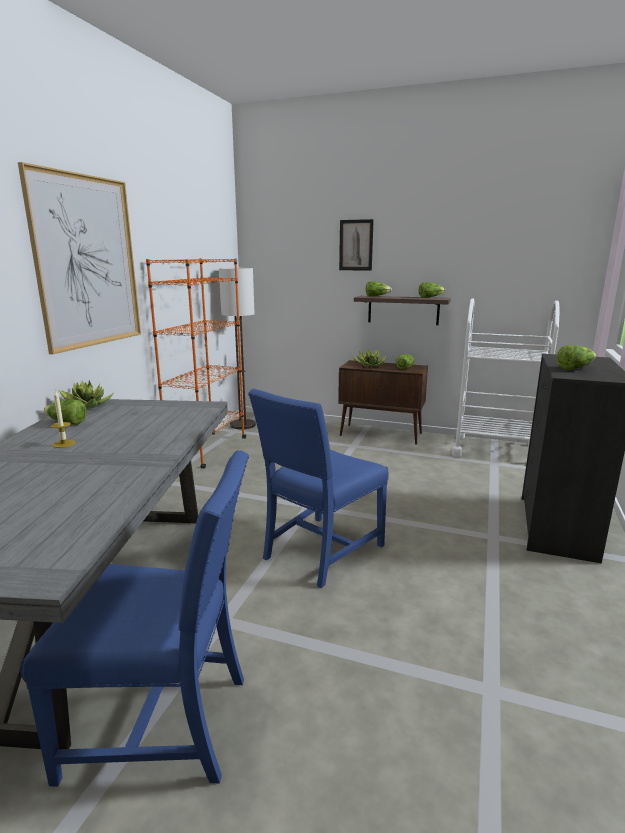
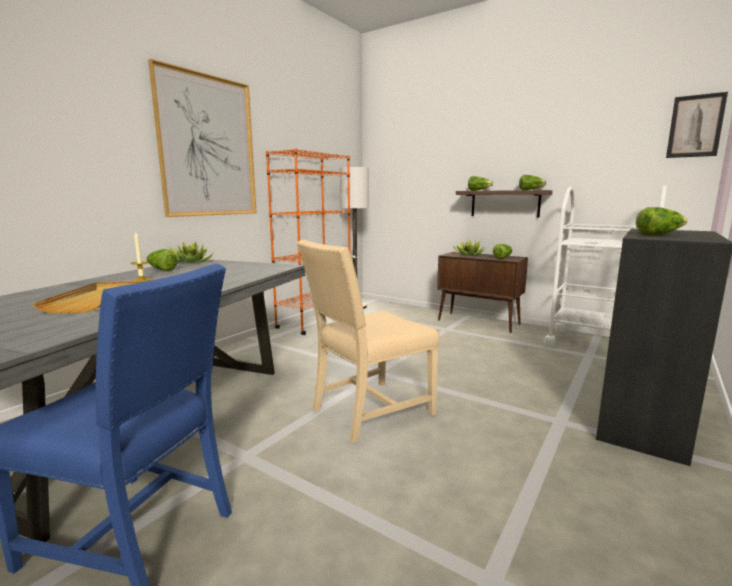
camera: 15 degrees right, 5 degrees down
blue chair [248,389,389,588] -> beige chair [297,240,440,443]
picture [339,219,374,271] -> picture moved to [666,92,728,158]
none -> beige tray [32,281,142,314]

